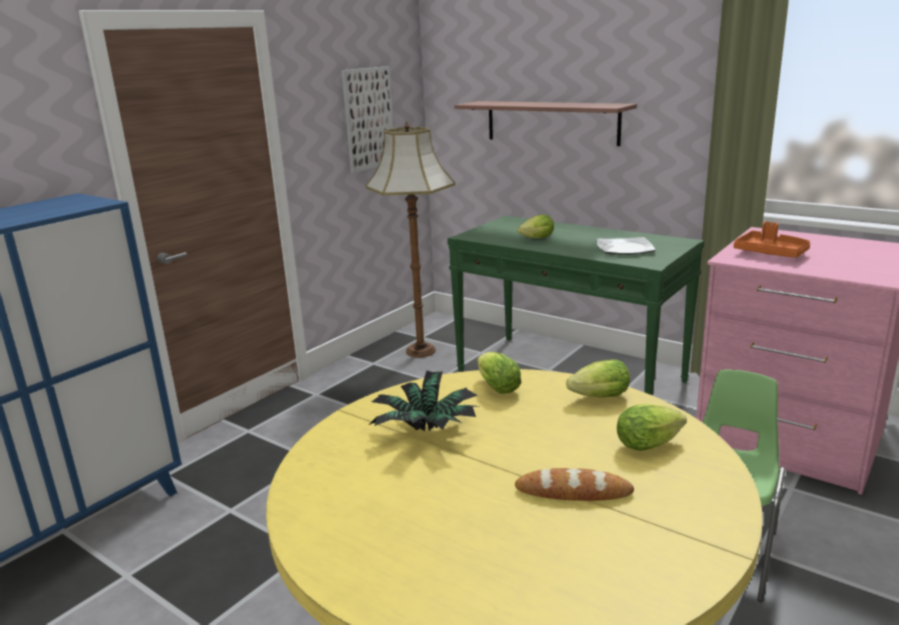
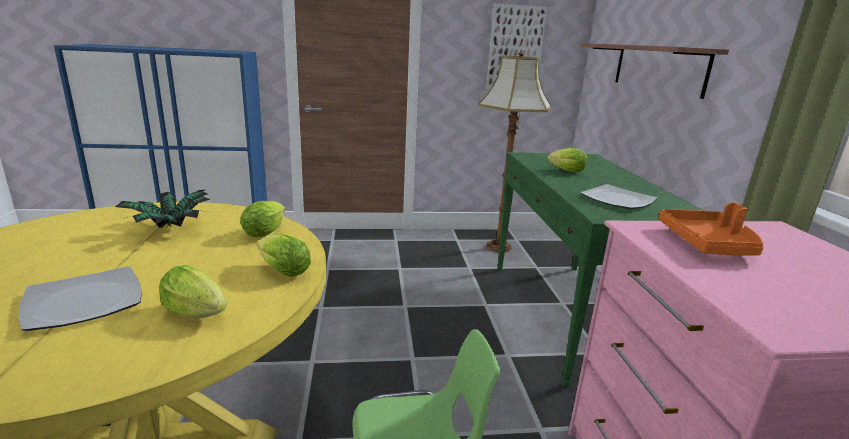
camera: 45 degrees right, 0 degrees up
bread [515,468,634,501] -> plate [19,266,142,331]

